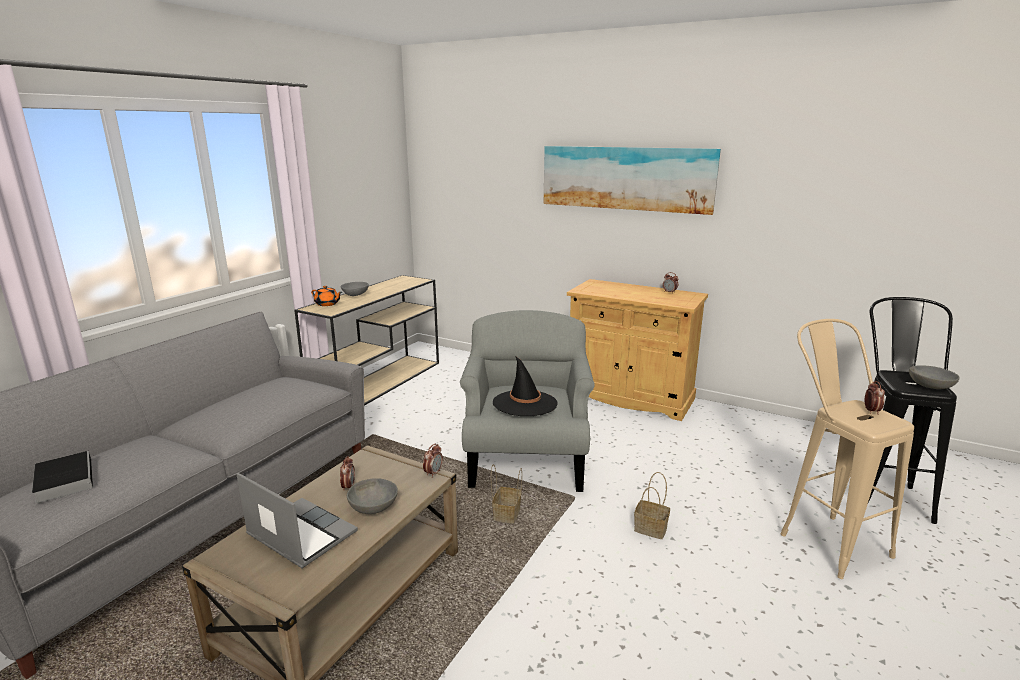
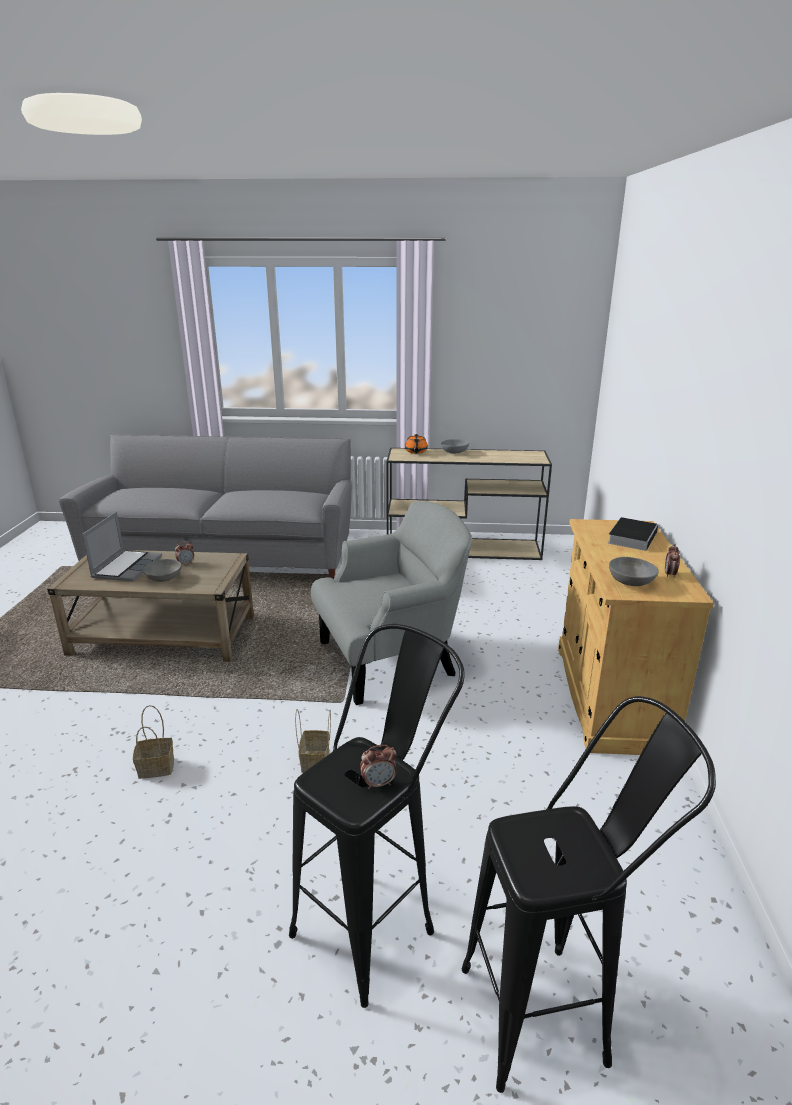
camera: 65 degrees right, 5 degrees up
book [32,451,93,504] -> book moved to [608,517,658,551]
alarm clock [423,444,443,478] -> none
basket [491,464,522,523] -> basket moved to [133,705,174,779]
black hat [493,357,558,416] -> none
picture [544,146,721,215] -> none
beige stool [780,319,914,579] -> black stool [289,624,464,1008]
grey bowl [909,366,960,389] -> grey bowl moved to [609,557,659,586]

